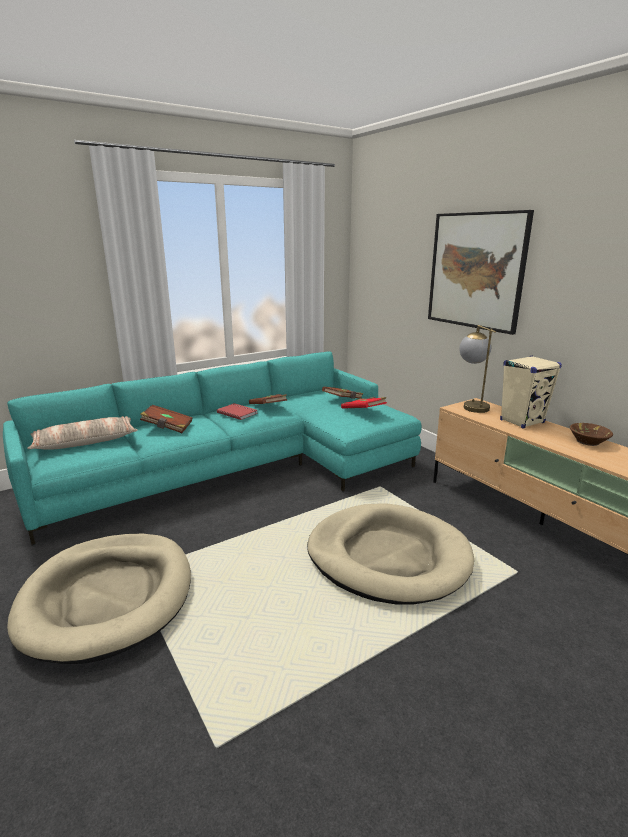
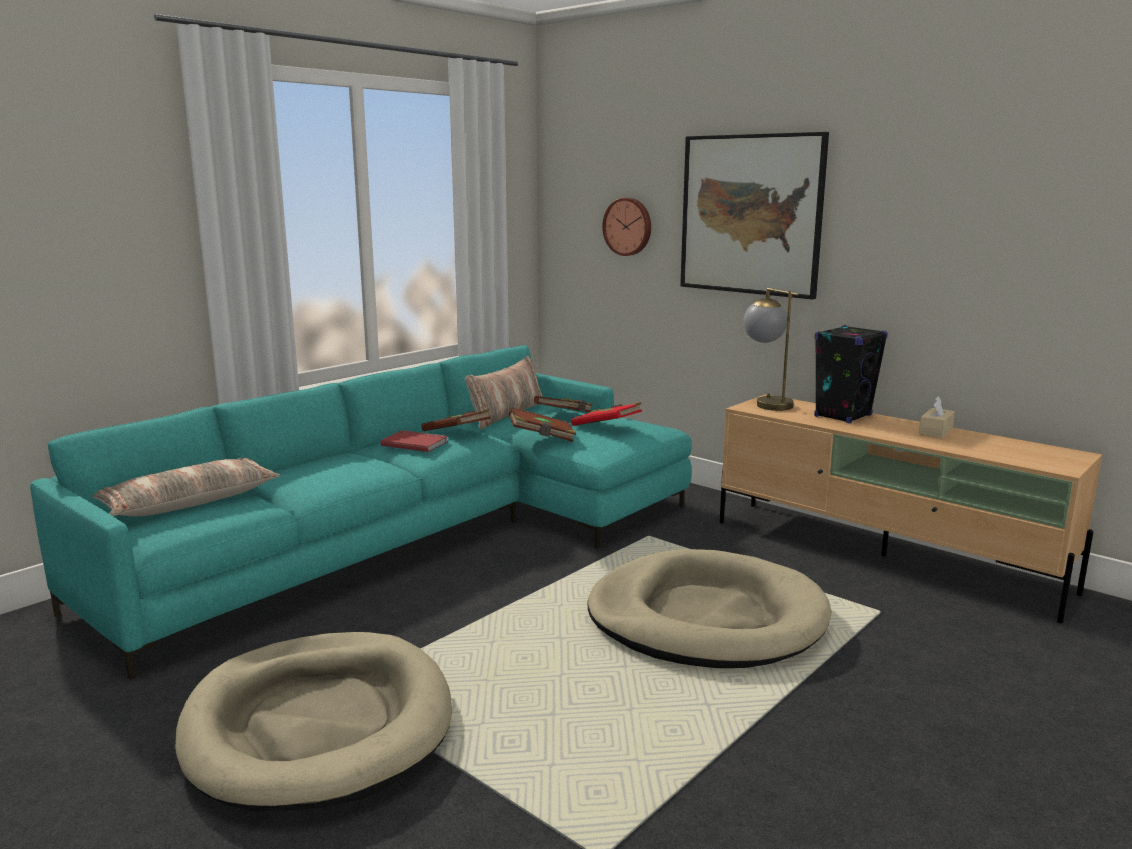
camera: 15 degrees left, 5 degrees down
brown book [140,405,192,433] -> brown book moved to [509,407,576,442]
beige speaker [500,355,562,428] -> black speaker [814,325,888,423]
brown bowl [570,423,613,446] -> beige tissue box [919,396,955,438]
none -> pillow [465,356,543,429]
none -> wall clock [602,198,651,256]

